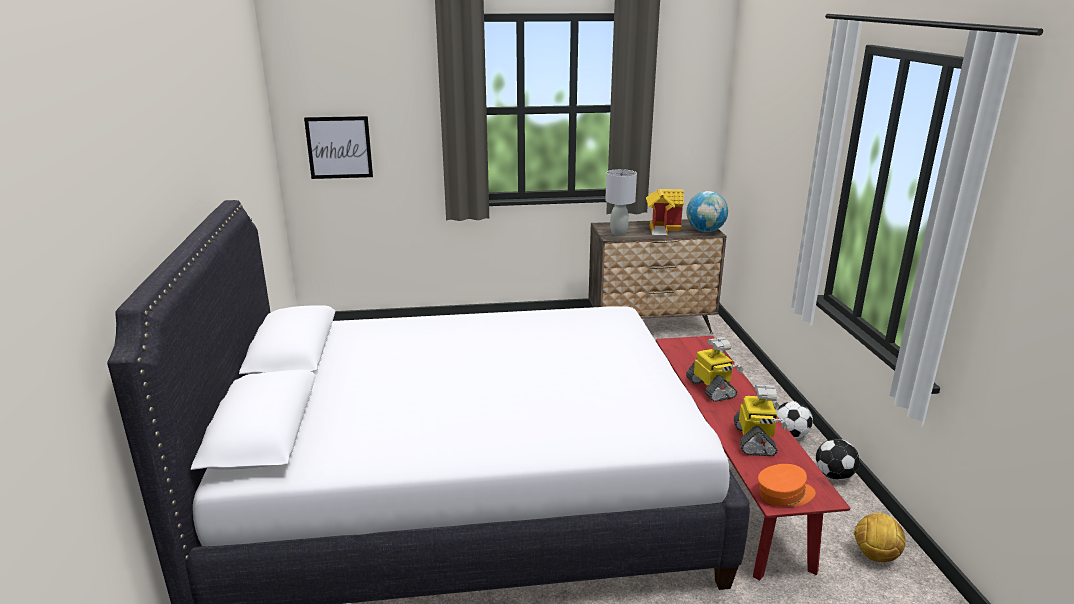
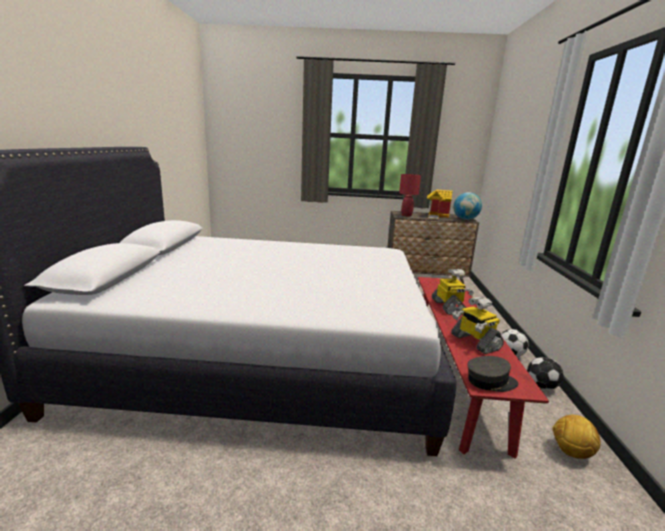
camera: 10 degrees right, 5 degrees down
picture [304,116,373,179] -> none
grey table lamp [605,169,637,236] -> red table lamp [399,174,421,217]
toy robot [734,385,788,456] -> toy robot turned 135 degrees clockwise [451,296,504,354]
orange cap [758,464,816,506] -> grey cap [467,356,519,392]

